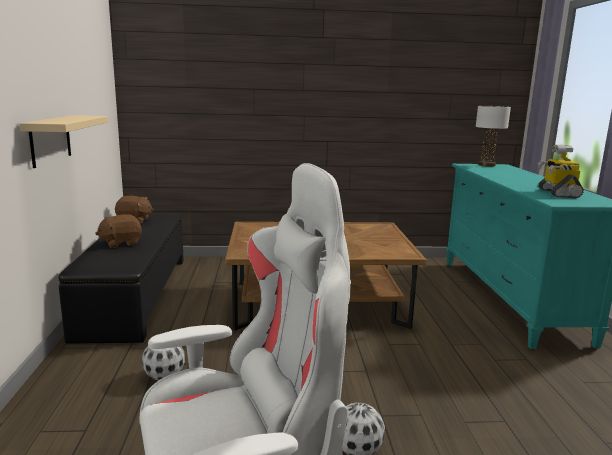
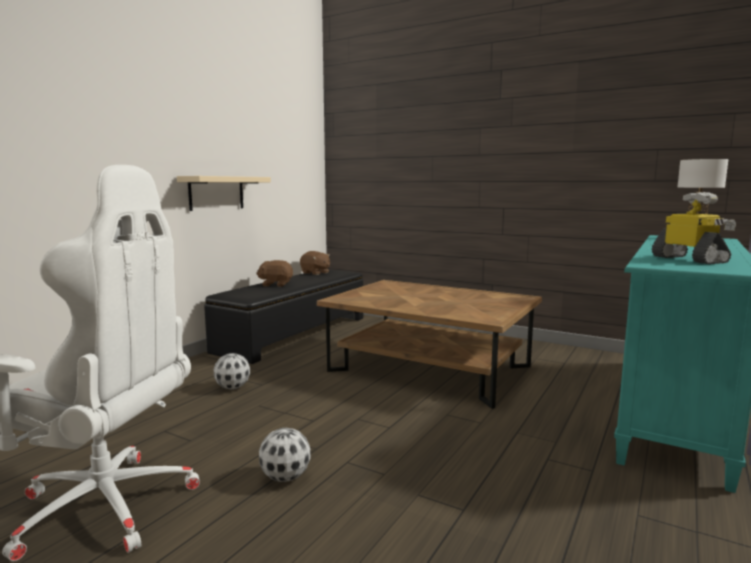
camera: 35 degrees right, 5 degrees down
toy robot [537,145,584,198] -> toy robot turned 120 degrees clockwise [652,192,736,264]

